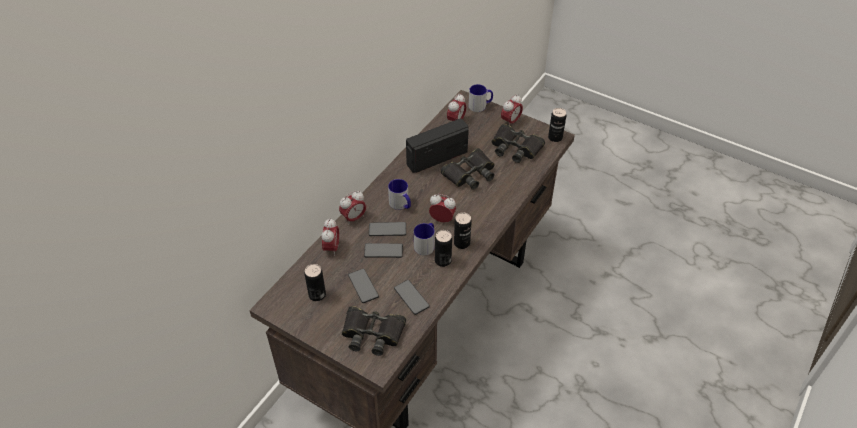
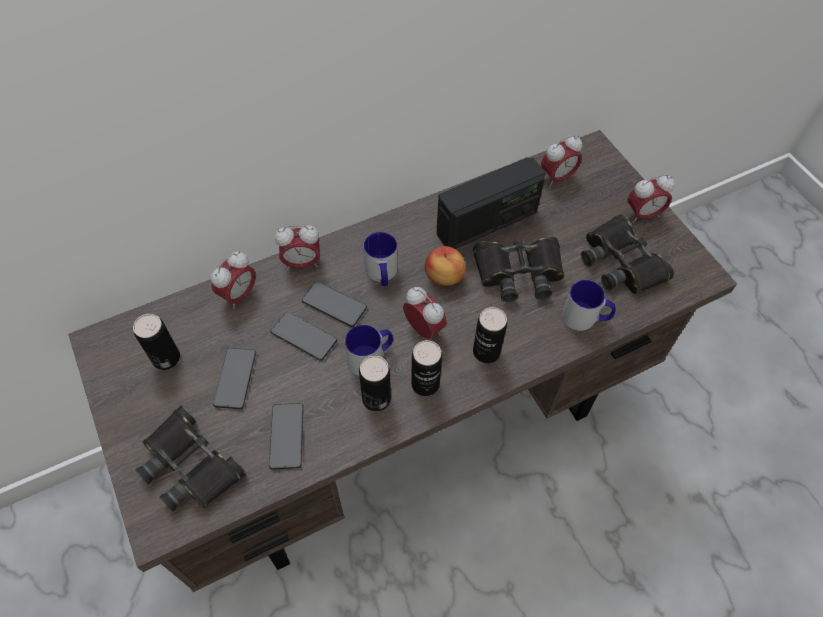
camera: 30 degrees right, 10 degrees up
radio [406,118,469,173] -> radio turned 150 degrees clockwise [437,157,546,249]
mug [469,84,493,112] -> mug moved to [562,280,616,331]
can [548,108,566,142] -> can moved to [473,307,507,363]
none -> apple [425,246,466,286]

